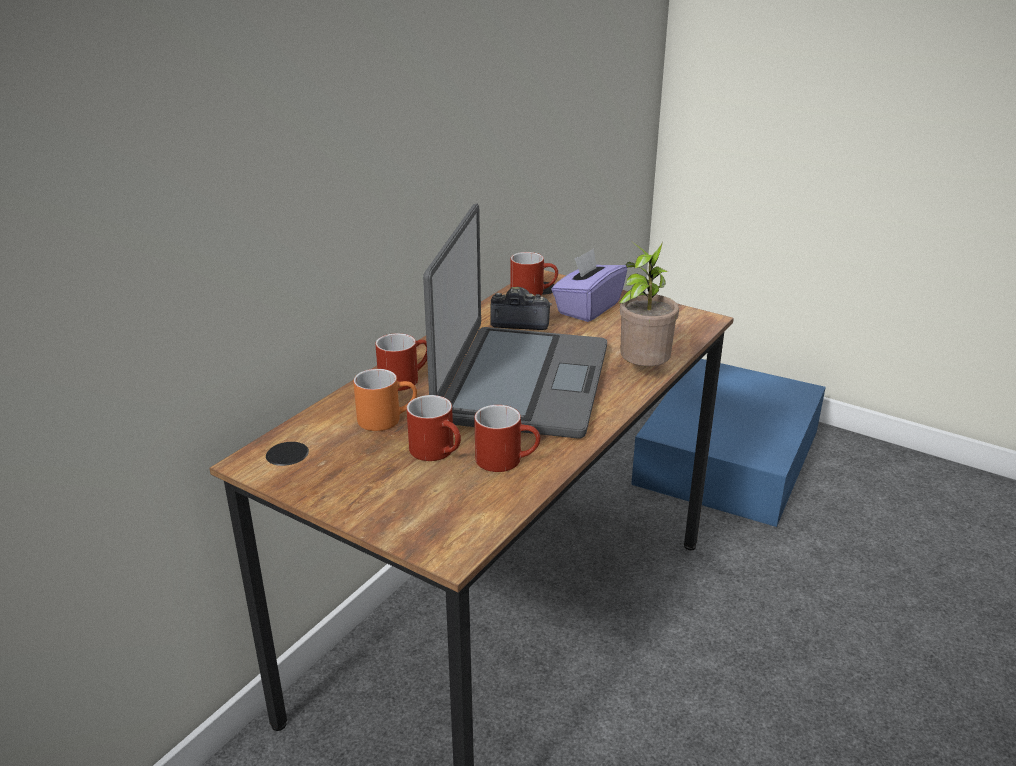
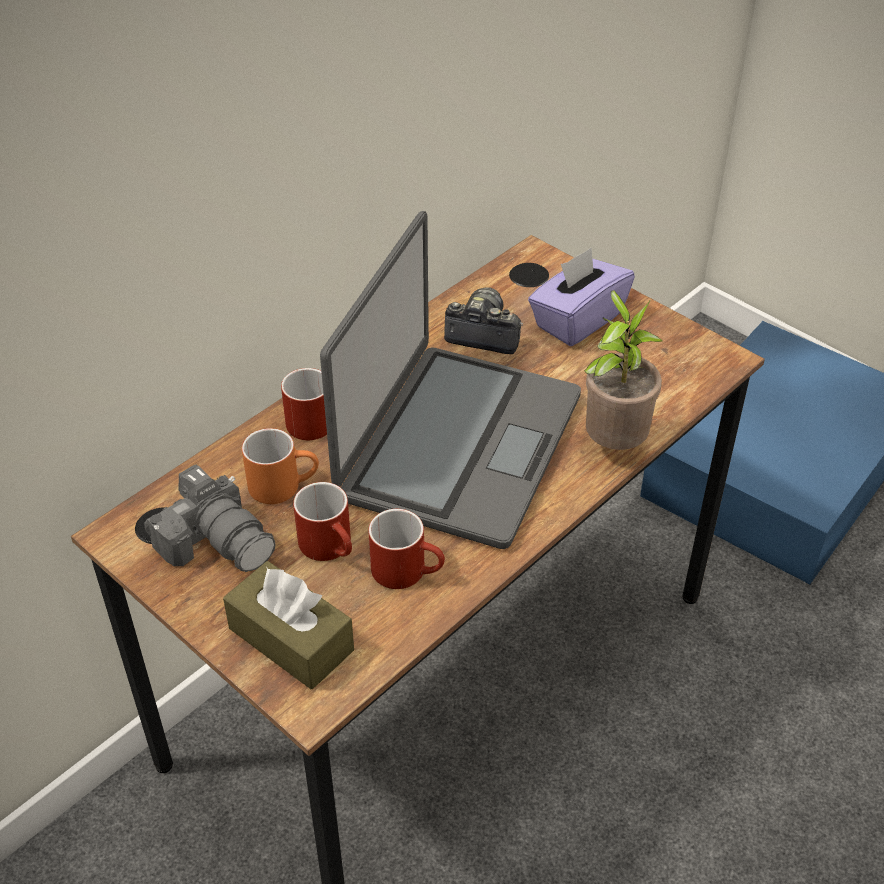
camera: 10 degrees right, 15 degrees up
red mug [511,252,558,296] -> none
none -> camera [144,465,275,572]
none -> brown tissue box [223,561,354,689]

